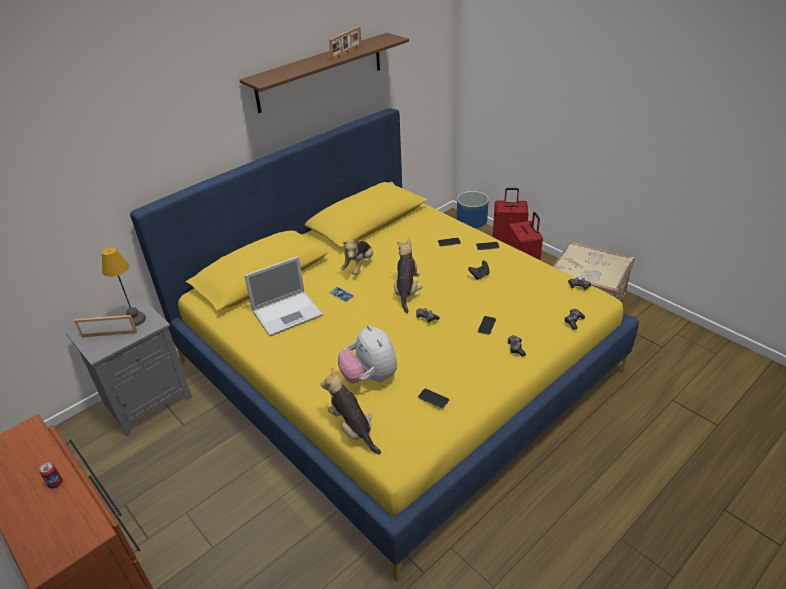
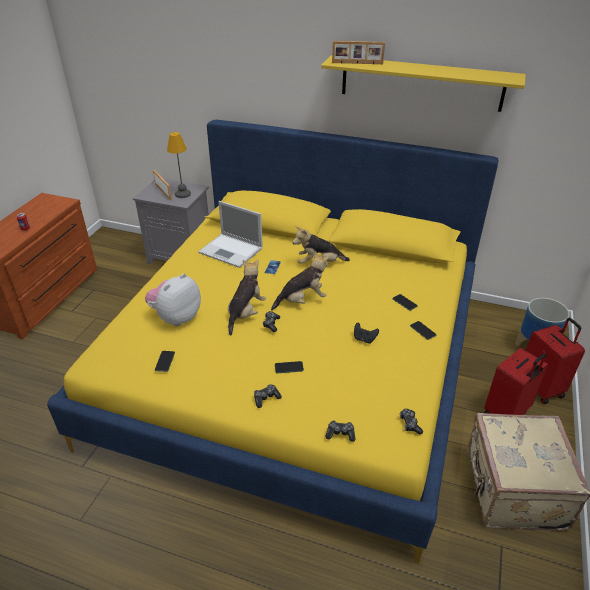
camera: 60 degrees right, 0 degrees up
brown shelf [239,33,409,113] -> yellow shelf [321,55,526,112]
plush toy [321,368,381,455] -> plush toy moved to [228,259,266,335]
picture frame [329,26,362,61] -> picture frame moved to [332,41,385,64]

